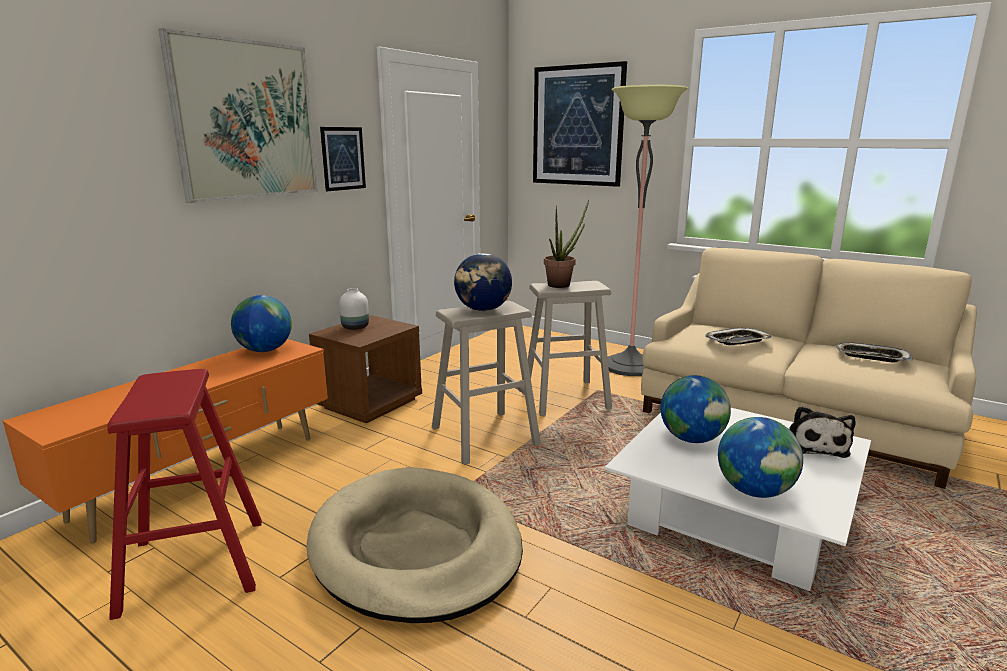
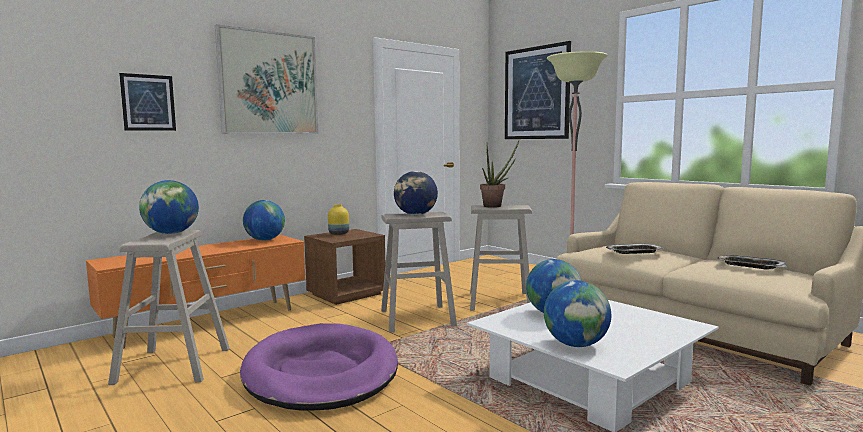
camera: 15 degrees right, 10 degrees down
red stool [107,369,262,620] -> beige stool [108,230,230,385]
beige dog bed [307,467,523,623] -> purple dog bed [240,323,398,410]
picture [320,127,366,191] -> picture moved to [119,73,176,131]
white vase [339,288,369,330] -> yellow vase [328,204,349,235]
plush toy [789,406,855,458] -> none
none -> globe [139,180,199,234]

